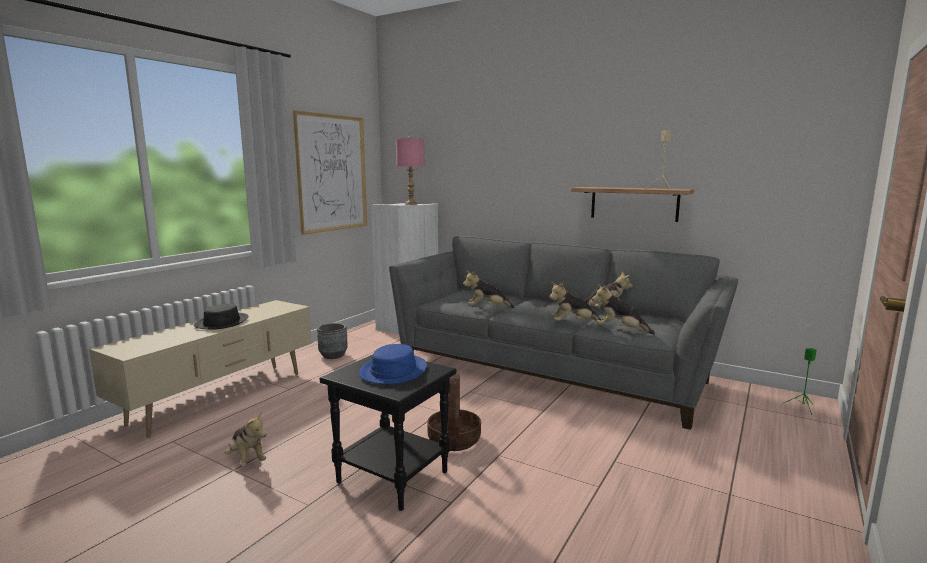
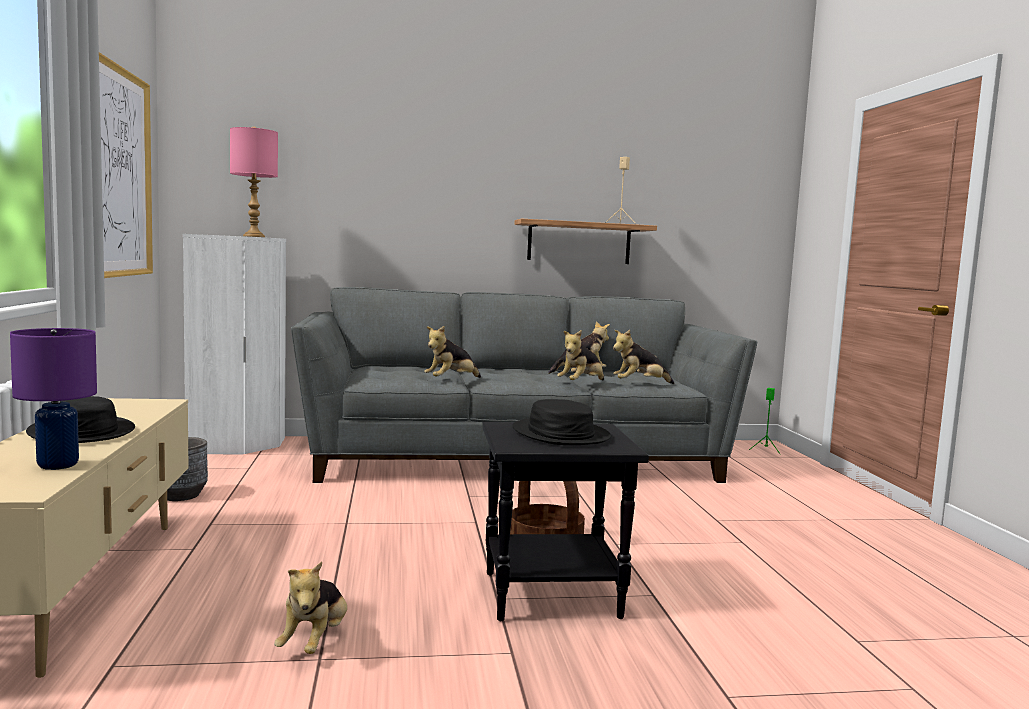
camera: 40 degrees left, 5 degrees down
plush toy [225,412,267,466] -> plush toy turned 90 degrees clockwise [274,562,347,654]
blue hat [359,344,427,384] -> black hat [512,399,611,445]
none -> purple table lamp [10,328,97,470]

